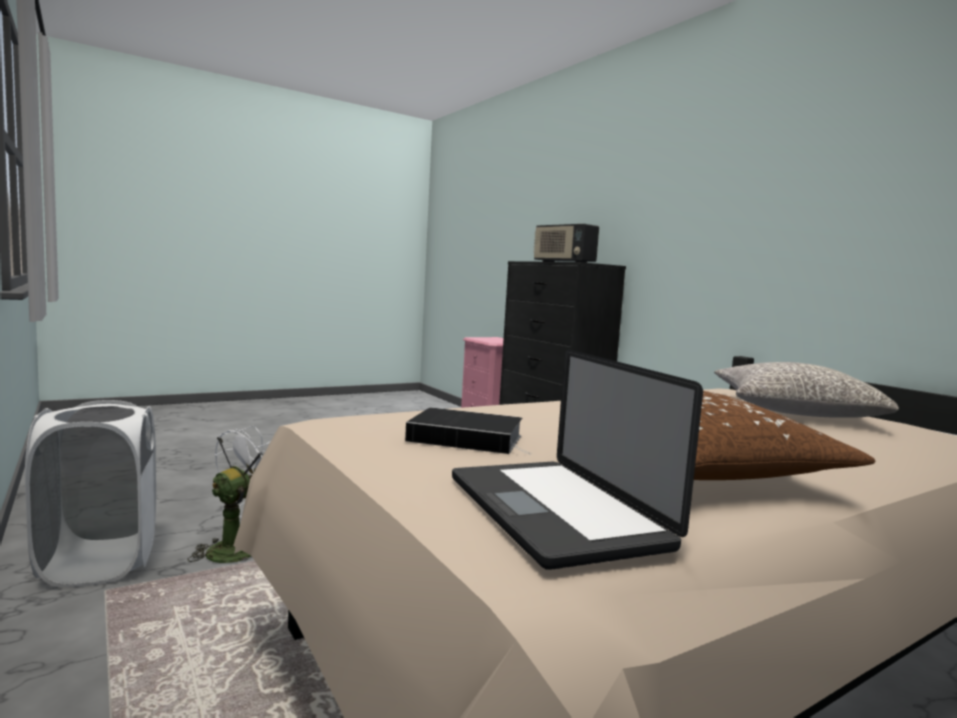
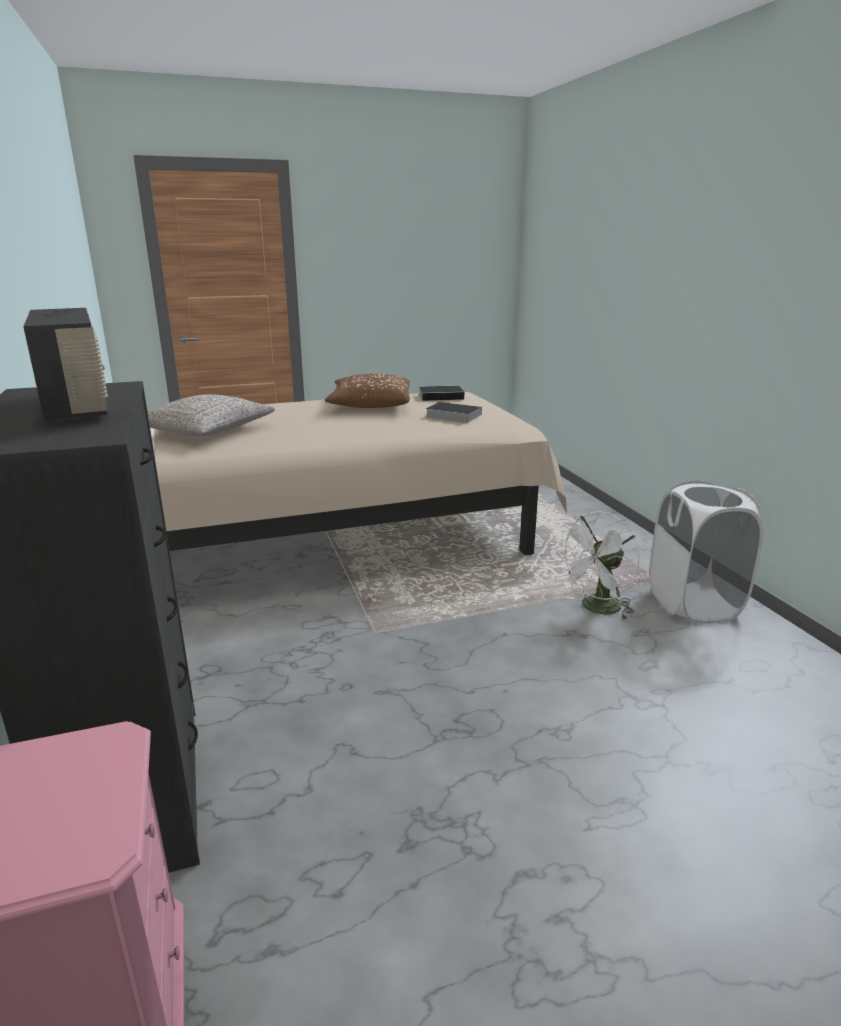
camera: 165 degrees left, 15 degrees up
laptop [452,349,703,570] -> book [419,386,469,401]

